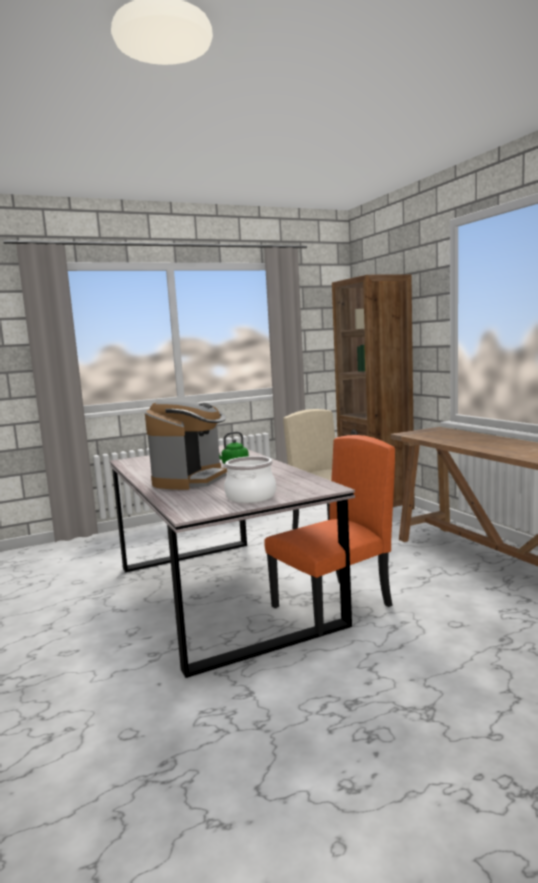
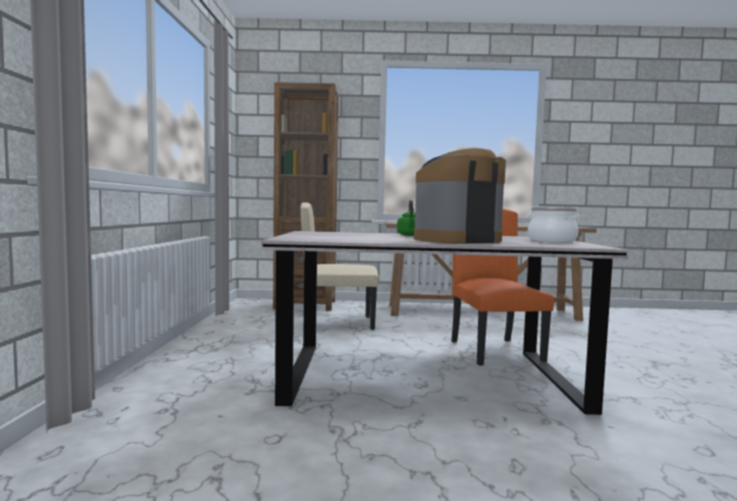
camera: 65 degrees left, 5 degrees down
coffee machine [145,400,227,490] -> coffee machine turned 75 degrees counterclockwise [414,147,506,243]

